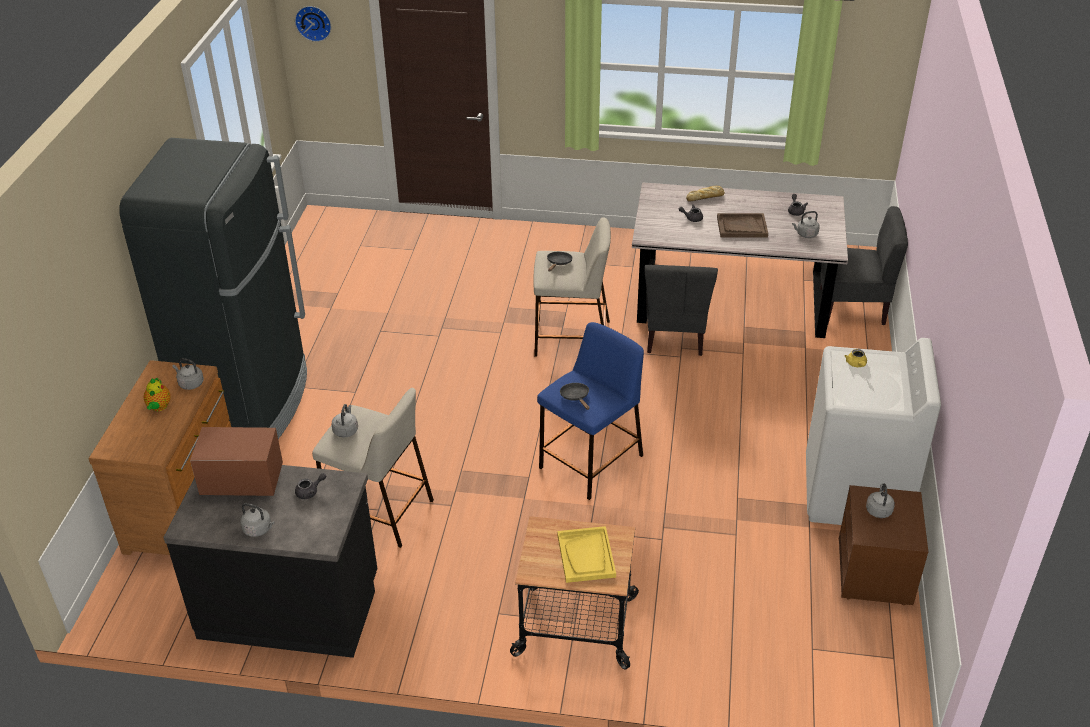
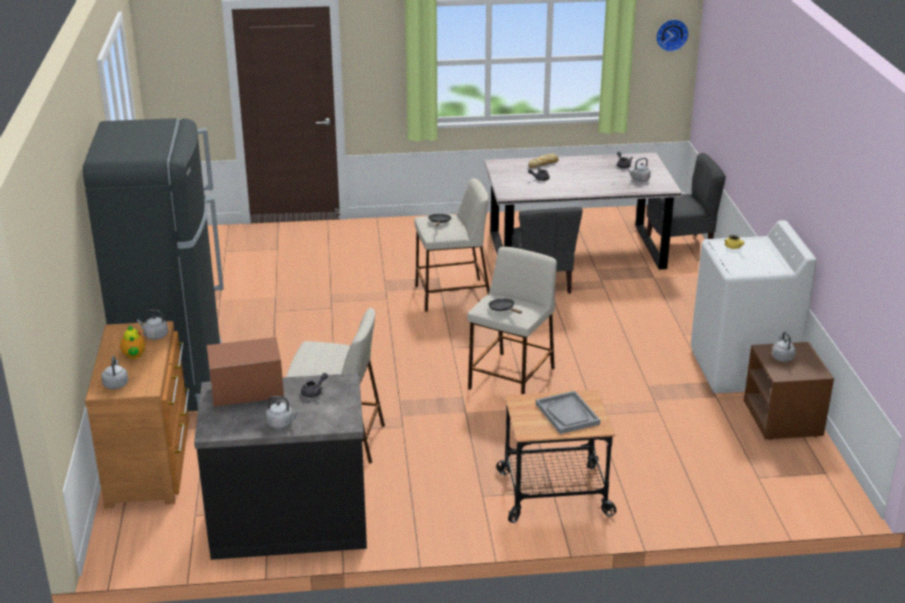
camera: 15 degrees left, 10 degrees down
wall clock [295,6,331,42] -> wall clock moved to [656,19,689,52]
grey kettle [332,404,358,437] -> grey kettle moved to [101,356,128,390]
blue stool [537,322,644,500] -> beige stool [467,247,557,394]
yellow tray [557,526,616,583] -> grey tray [536,391,600,434]
brown tray [717,213,768,238] -> none

